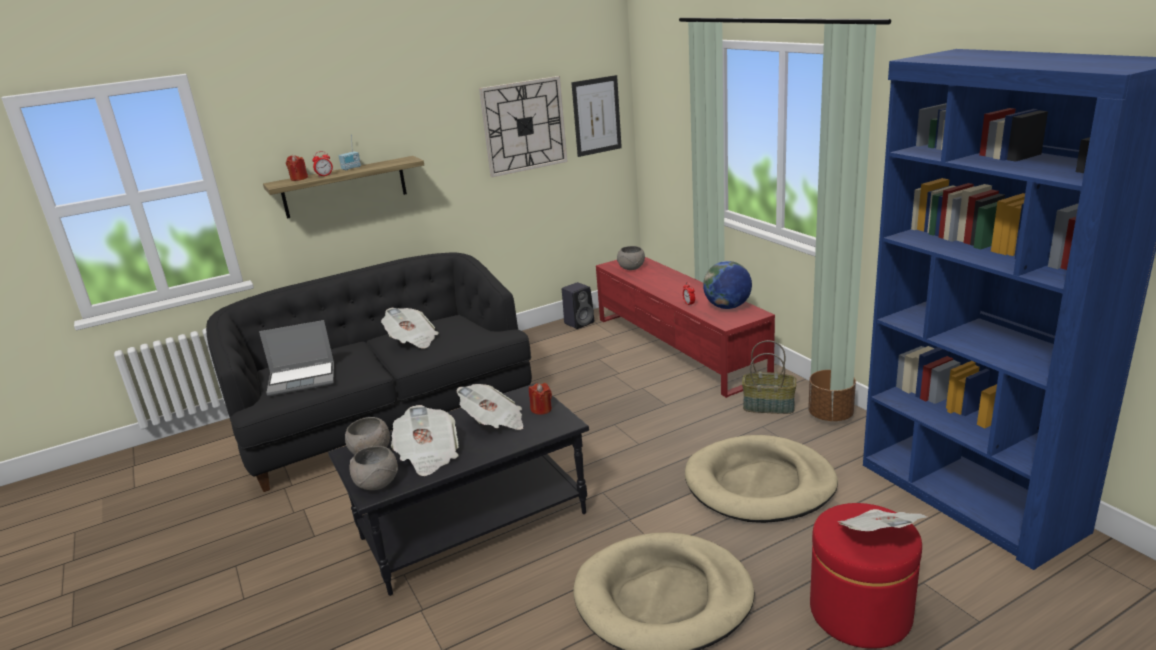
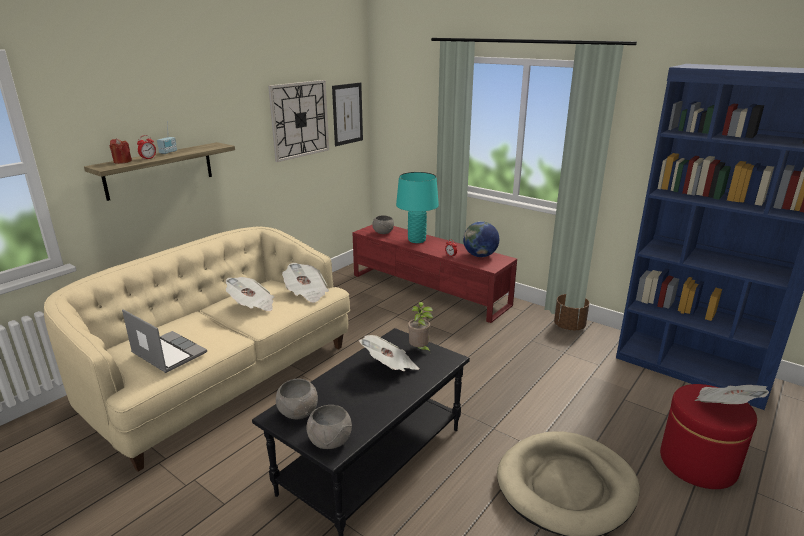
camera: 25 degrees left, 0 degrees up
black sofa [206,252,532,492] -> beige sofa [44,226,350,472]
laptop [259,320,334,396] -> laptop turned 105 degrees counterclockwise [122,309,207,373]
newspaper [391,405,459,476] -> newspaper moved to [282,263,329,303]
red candle [529,383,552,415] -> potted plant [408,302,433,353]
black speaker [562,282,594,329] -> none
beige dog bed [685,435,838,523] -> none
basket [742,340,796,414] -> none
none -> turquoise table lamp [396,172,439,243]

